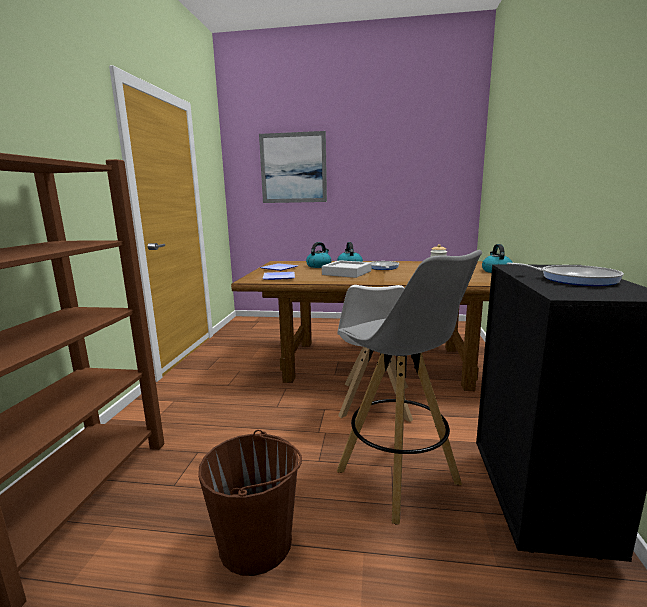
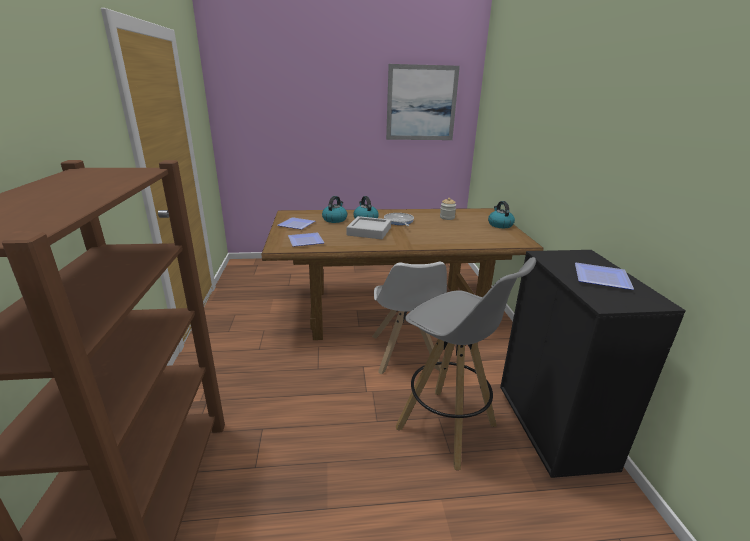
camera: 15 degrees left, 10 degrees up
brown bucket [198,430,302,576] -> none
picture [259,131,327,203] -> picture moved to [386,64,460,140]
frying pan [507,263,624,286] -> plate [575,263,634,290]

